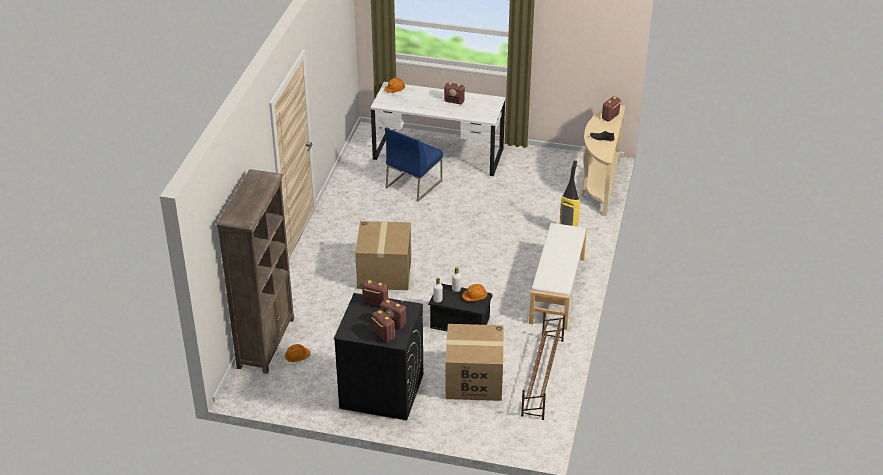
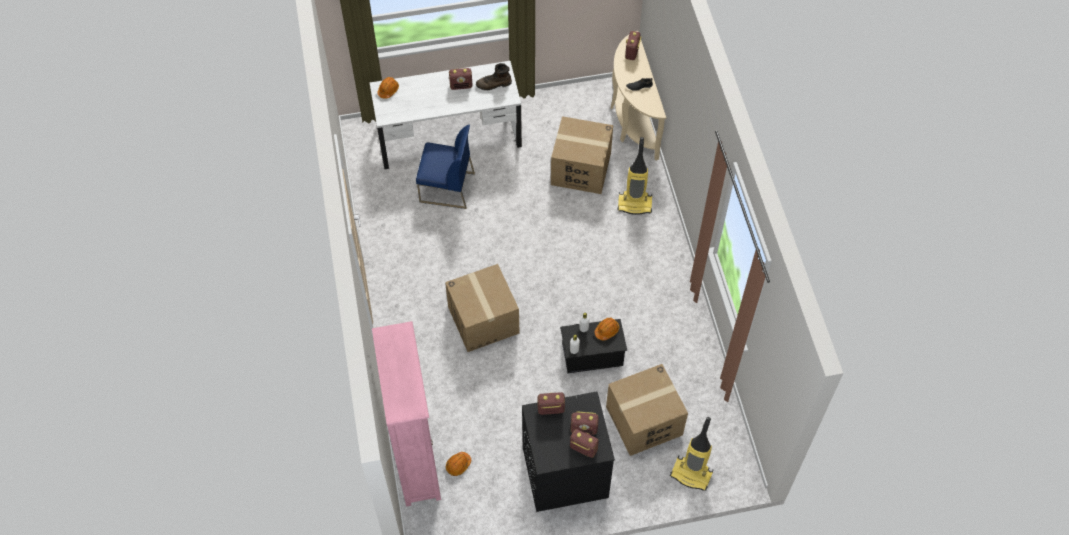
camera: 25 degrees left, 20 degrees up
brown bookcase [216,169,294,374] -> pink bookcase [372,321,441,507]
blue chair [385,128,443,202] -> blue chair turned 90 degrees counterclockwise [416,125,475,209]
brown shoe rack [521,312,565,420] -> none
white bench [529,223,587,330] -> none
none -> brown boot [476,63,512,90]
none -> cardboard box [551,116,613,194]
none -> vacuum cleaner [670,417,714,491]

